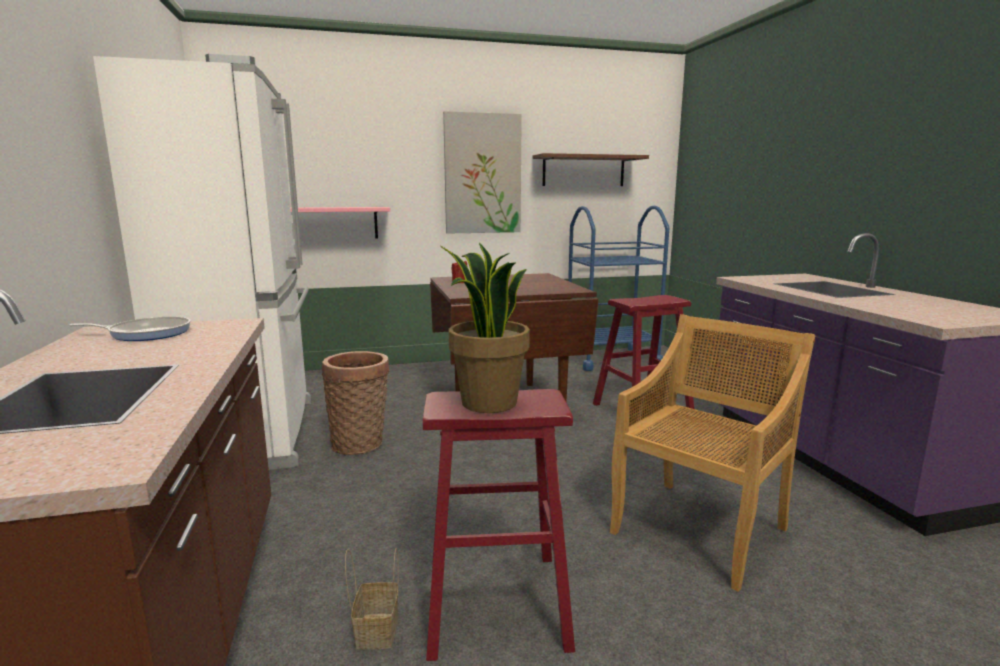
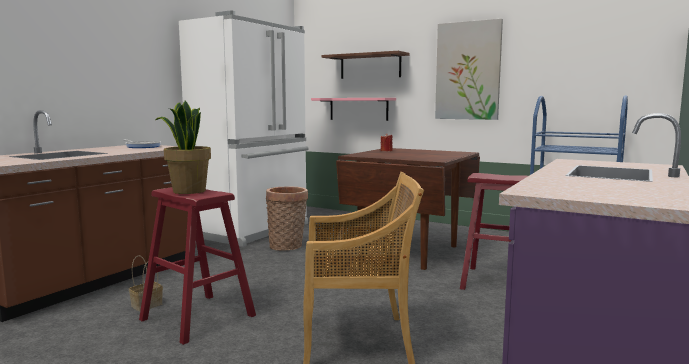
camera: 45 degrees right, 5 degrees down
brown shelf [532,153,649,186] -> brown shelf moved to [322,51,410,79]

